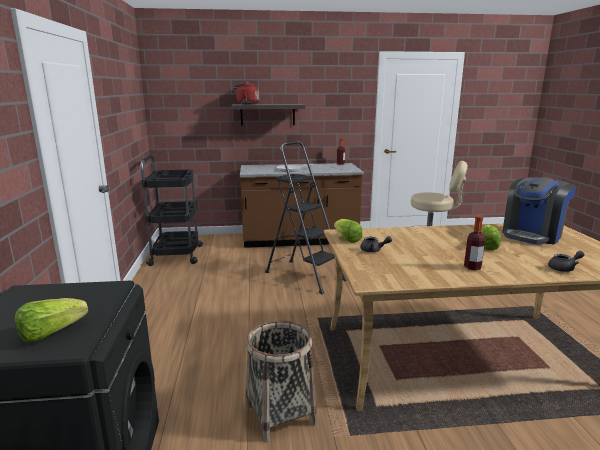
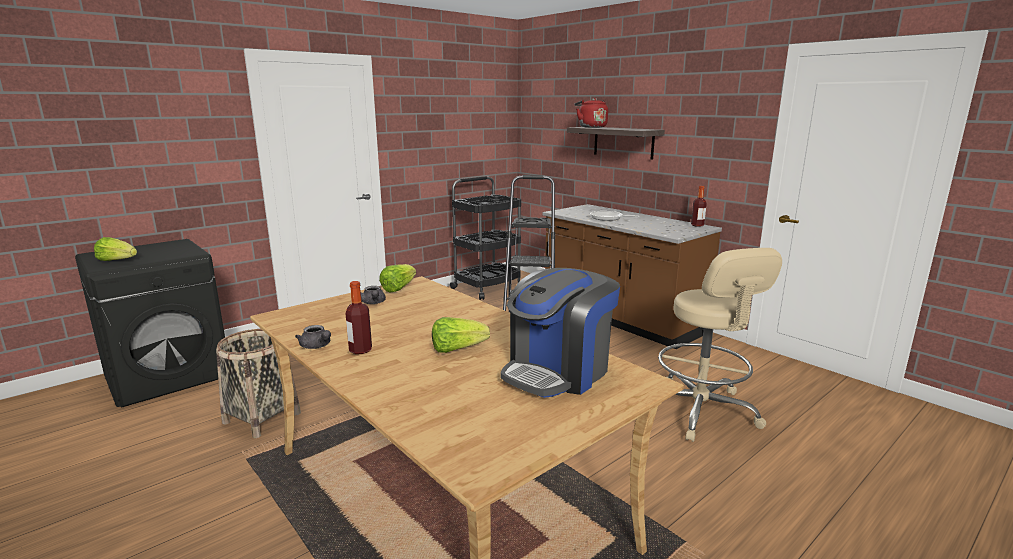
camera: 55 degrees right, 0 degrees up
coffee machine [502,177,577,245] -> coffee machine turned 60 degrees counterclockwise [500,268,620,398]
grey teapot [548,251,584,272] -> grey teapot moved to [295,325,331,349]

